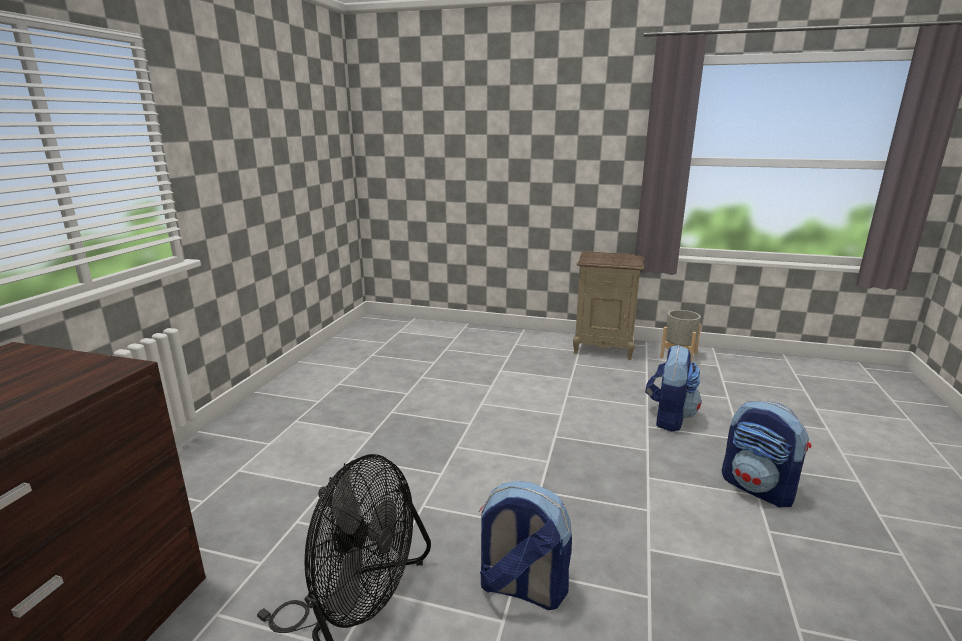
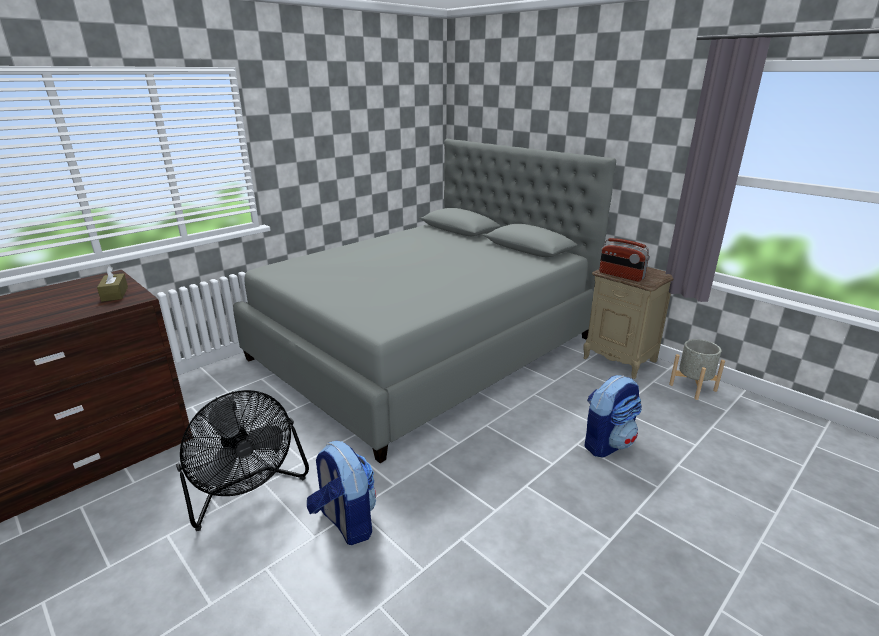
camera: 30 degrees right, 5 degrees up
backpack [722,401,811,507] -> none
none -> brown tissue box [97,266,128,302]
none -> grey bed [233,139,616,463]
none -> radio [599,238,650,282]

